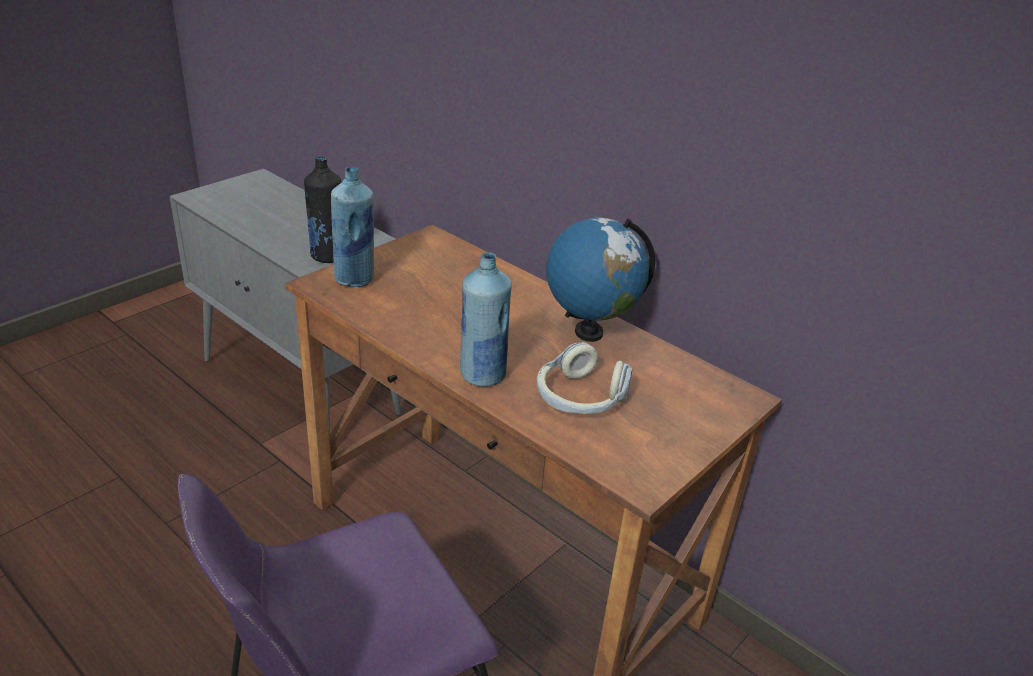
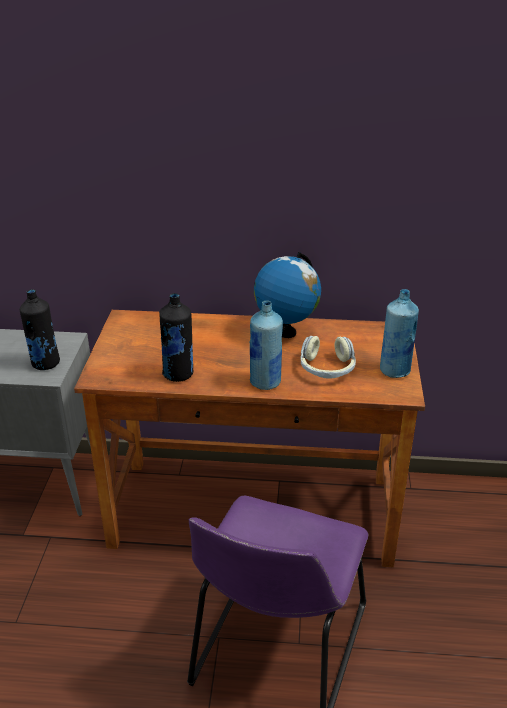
camera: 35 degrees left, 0 degrees up
blue bottle [331,167,374,287] -> blue bottle moved to [380,289,419,378]
none -> black bottle [159,293,193,382]

